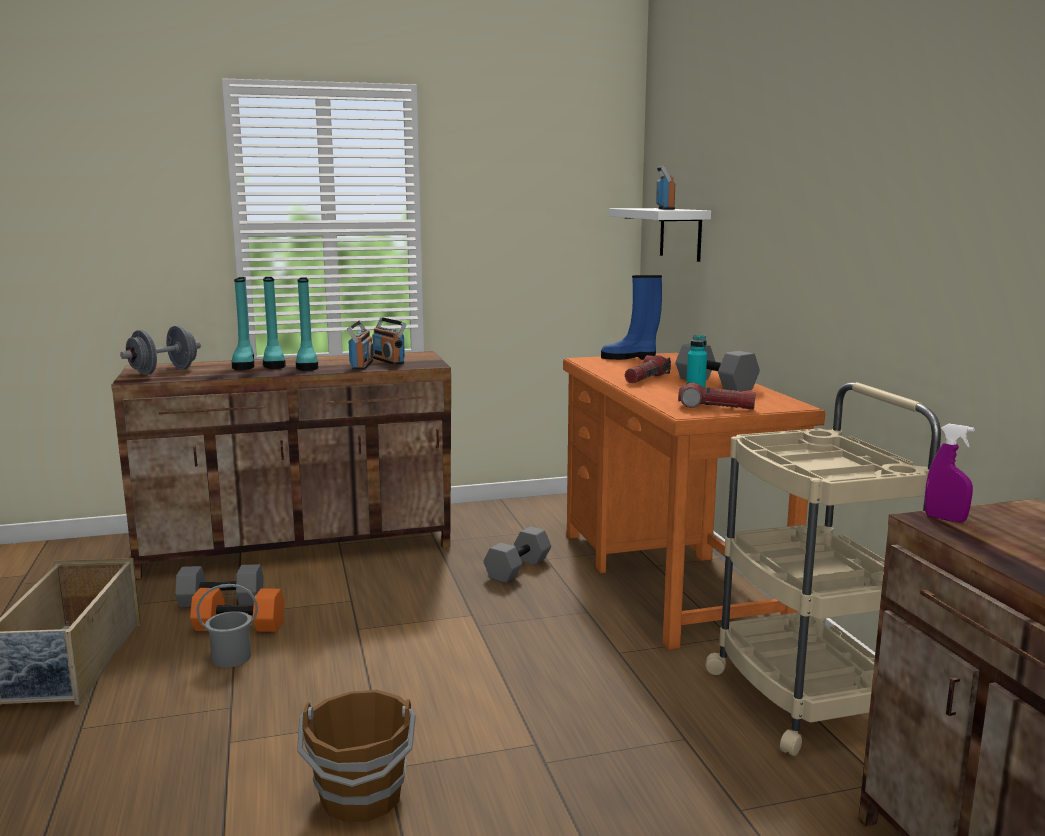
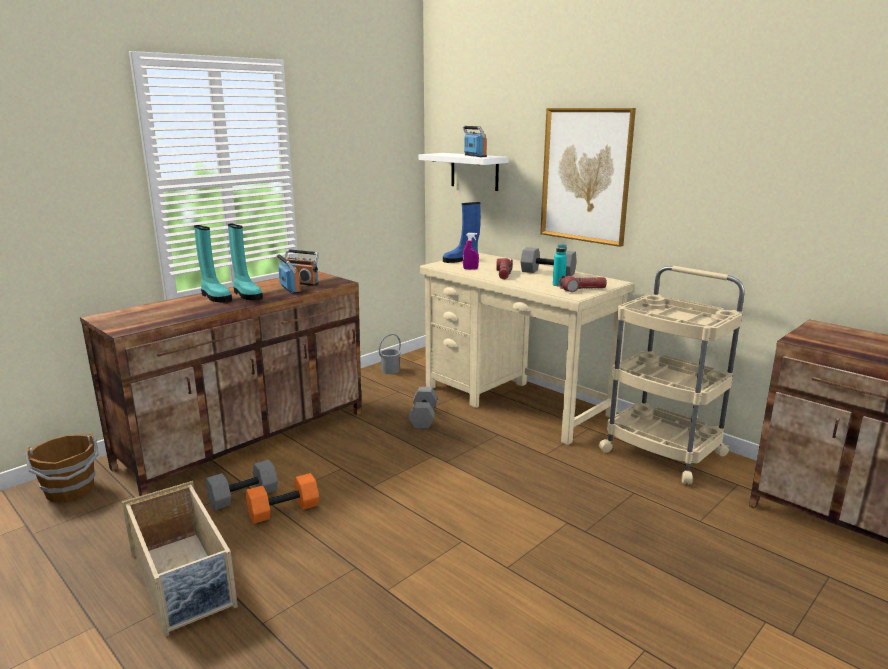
camera: 30 degrees left, 5 degrees up
grey dumbbell [120,326,201,375] -> none
grey bucket [197,584,258,668] -> grey bucket moved to [379,334,401,374]
turquoise boot [232,277,254,370] -> none
brown bucket [297,690,416,822] -> brown bucket moved to [25,432,99,502]
orange desk [563,353,825,650] -> beige desk [420,253,634,445]
purple spray bottle [925,424,974,522] -> purple spray bottle moved to [463,233,479,270]
none -> picture [540,108,636,247]

